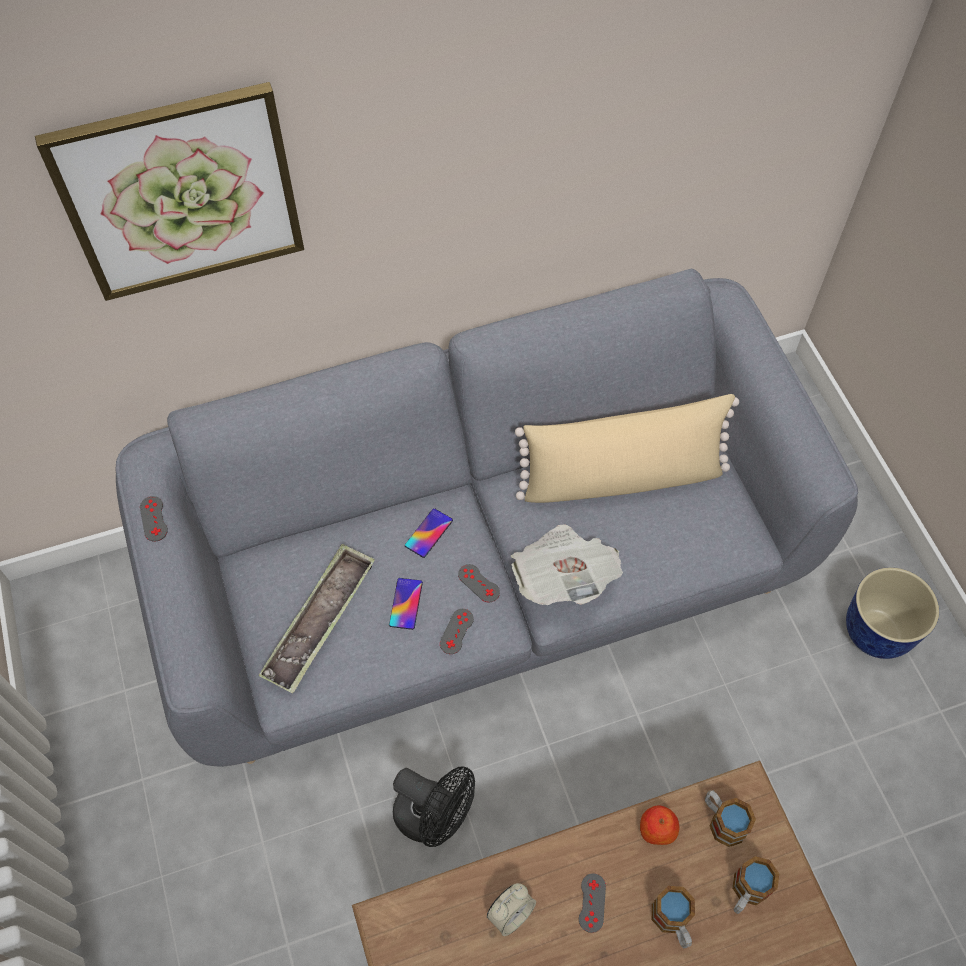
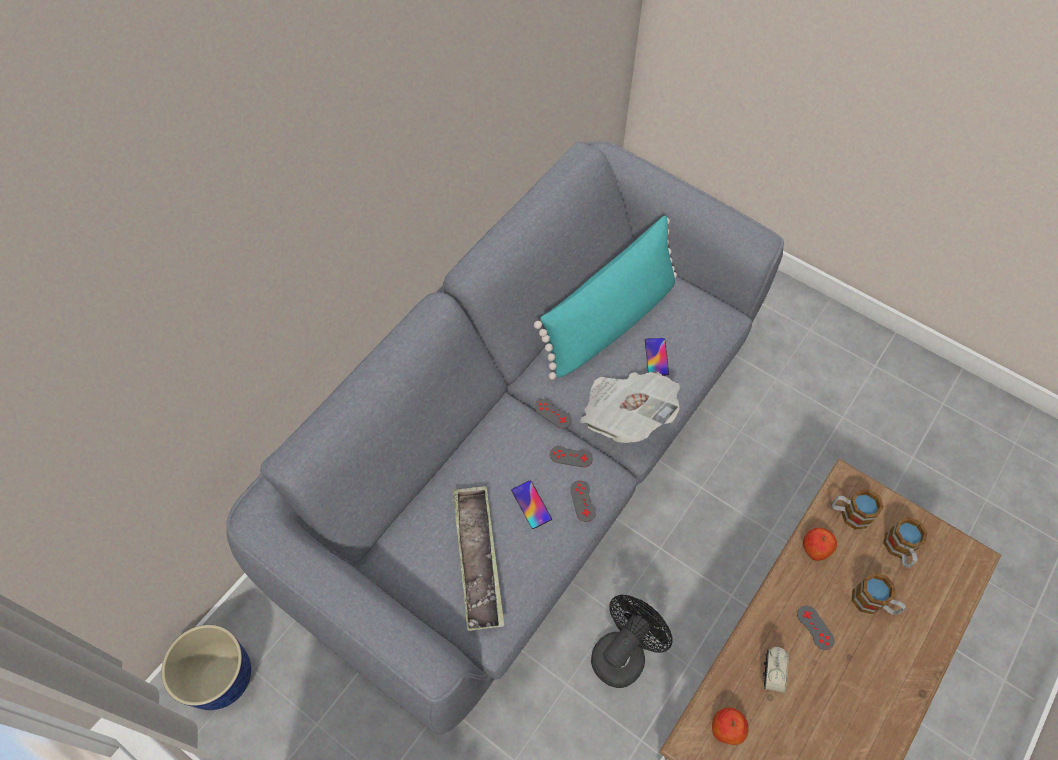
camera: 35 degrees left, 0 degrees up
picture [35,82,304,301] -> none
grey game controller [140,496,168,542] -> grey game controller moved to [535,399,572,428]
black fan [393,767,475,847] -> black fan turned 45 degrees counterclockwise [591,595,673,688]
phone [405,508,453,558] -> phone moved to [645,338,669,375]
beige pillow [515,394,739,503] -> turquoise pillow [534,216,677,380]
planter [846,567,939,659] -> planter moved to [161,625,251,710]
none -> apple [712,708,749,745]

